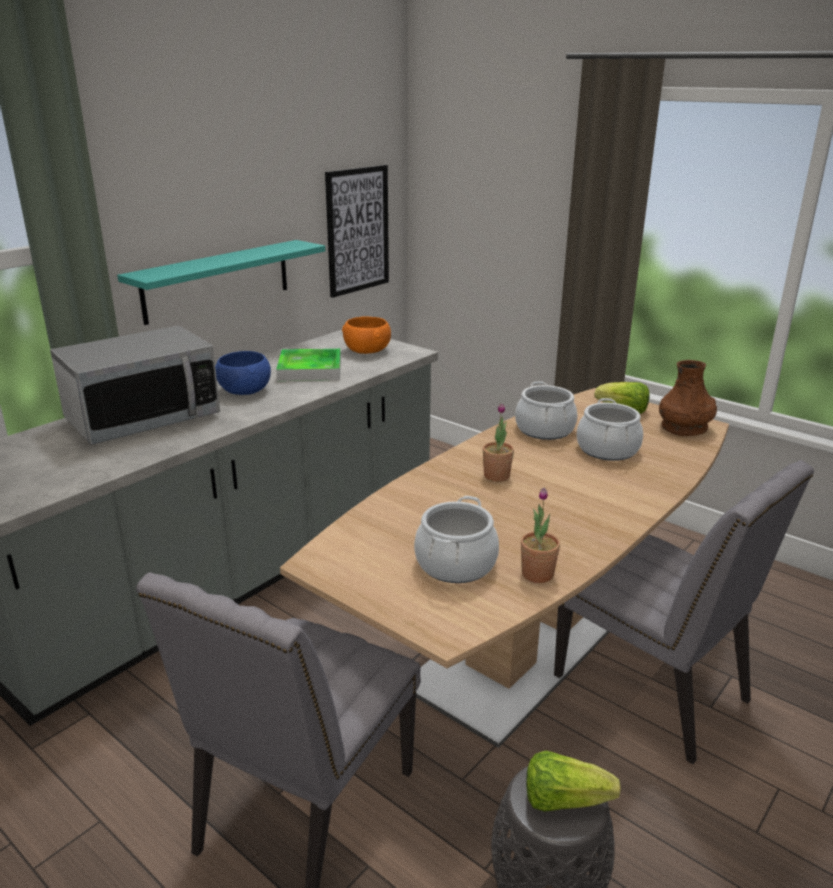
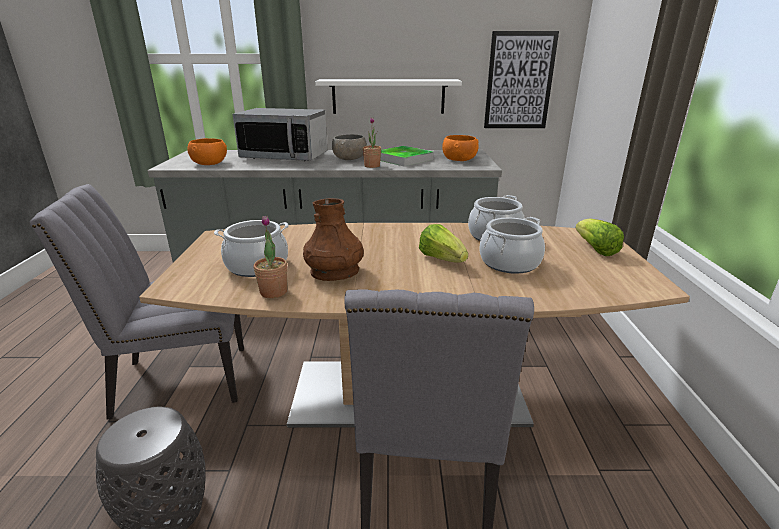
camera: 50 degrees right, 0 degrees up
turquoise shelf [117,240,325,325] -> white shelf [315,79,462,114]
blue bowl [215,351,271,395] -> grey bowl [332,134,367,160]
potted plant [482,404,514,482] -> potted plant moved to [363,117,381,168]
lettuce [526,750,621,812] -> lettuce moved to [419,224,468,263]
brown vase [659,360,717,436] -> brown vase moved to [303,198,364,281]
none -> orange bowl [187,138,227,165]

